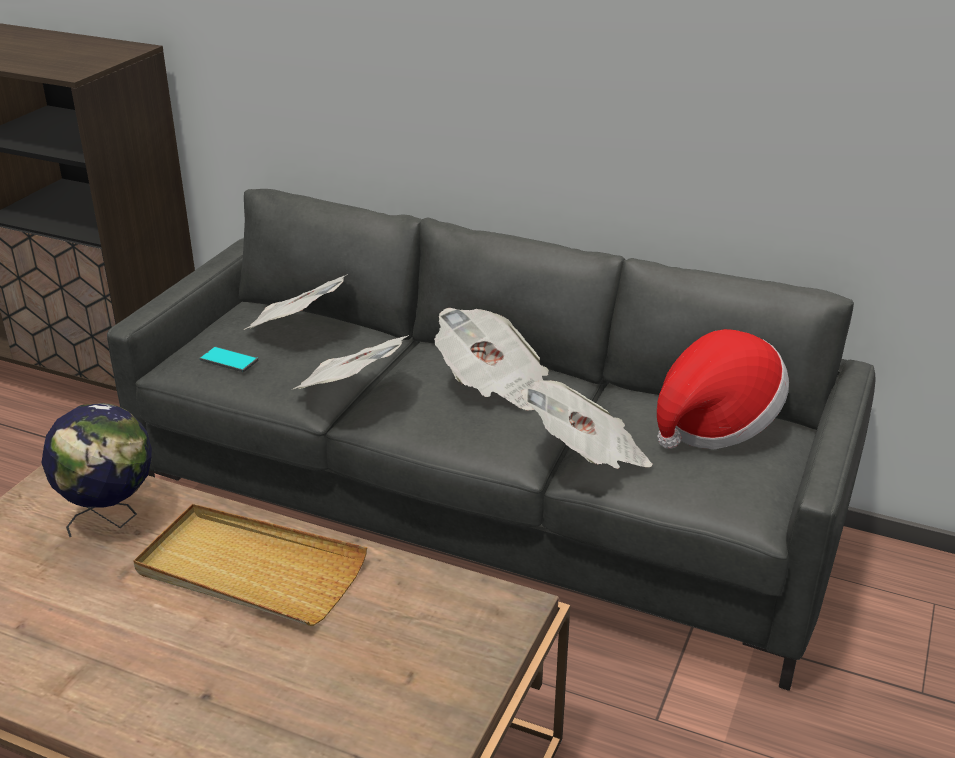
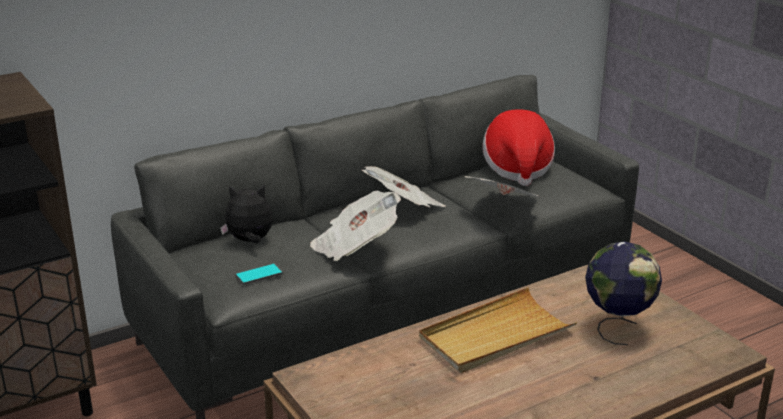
camera: 55 degrees left, 5 degrees down
globe [41,403,152,537] -> globe moved to [585,242,662,345]
newspaper [244,274,348,330] -> plush toy [220,185,273,243]

